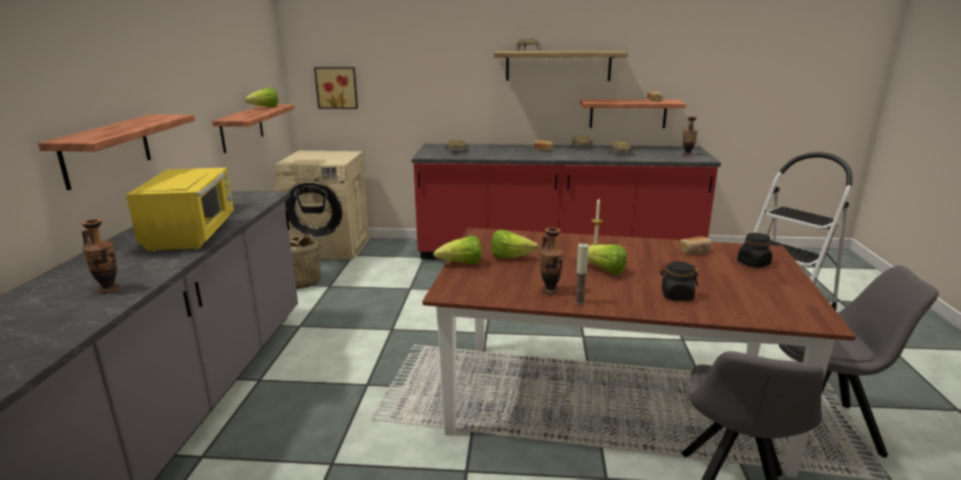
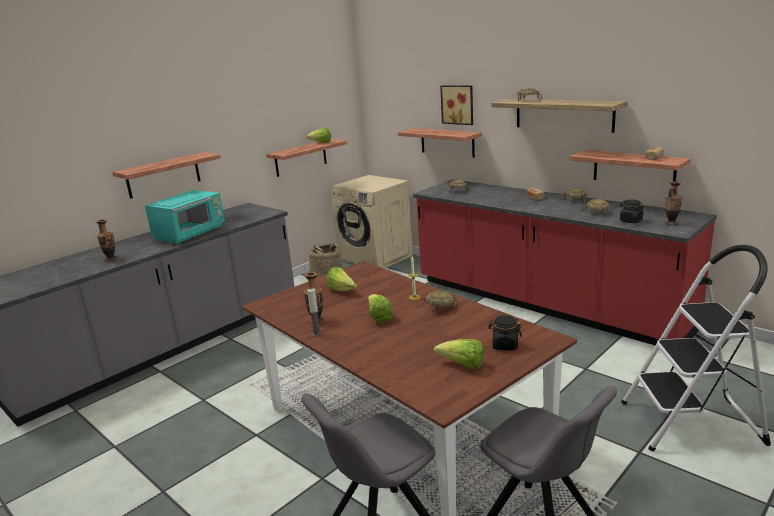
camera: 40 degrees right, 0 degrees up
yellow microwave [126,168,234,252] -> turquoise microwave [145,190,225,244]
picture [314,67,358,109] -> picture moved to [440,85,473,125]
lettuce [433,236,482,264] -> lettuce moved to [434,339,484,369]
black jar [660,261,698,301] -> black jar moved to [620,199,644,223]
bread [679,237,712,255] -> none
none -> shelf [398,128,482,158]
none -> beige bowl [426,290,459,315]

